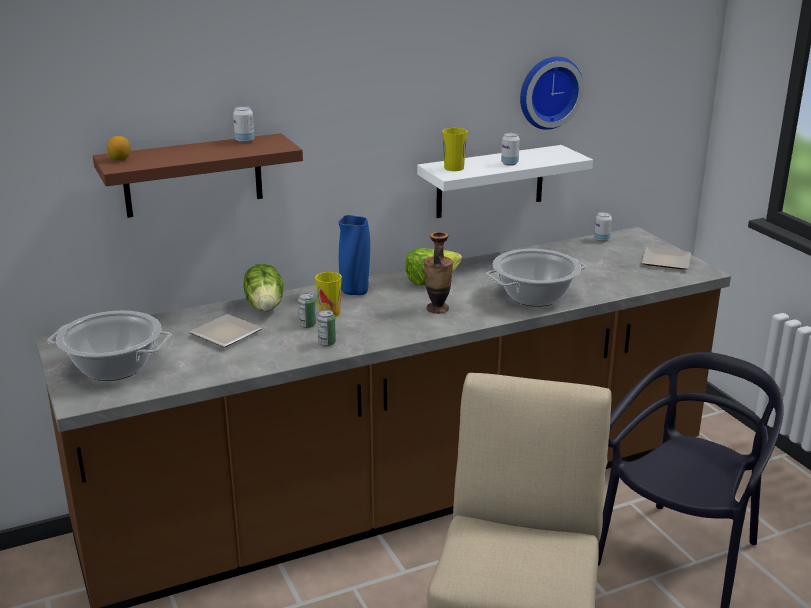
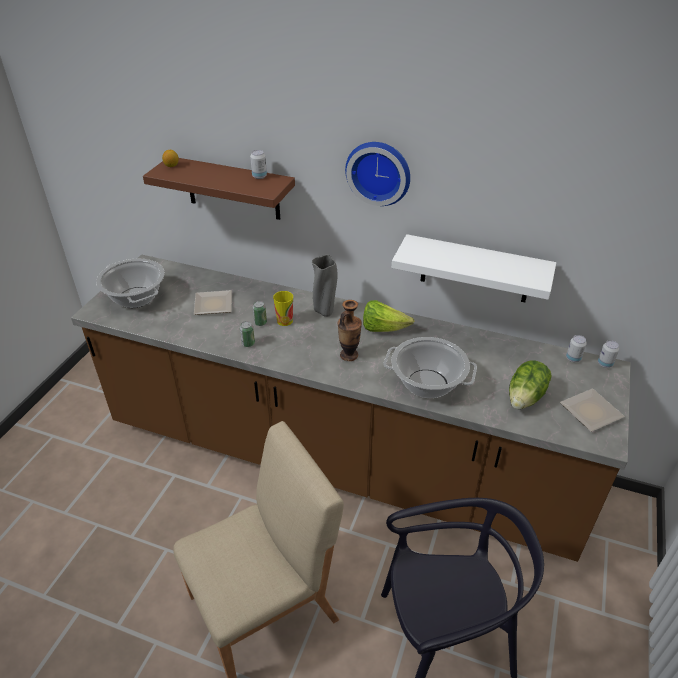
camera: 45 degrees right, 15 degrees up
lettuce [243,264,284,312] -> lettuce moved to [509,361,552,409]
blue vase [338,215,370,295] -> grey vase [312,255,338,317]
cup [443,128,467,171] -> none
can [501,133,520,166] -> can moved to [598,340,619,368]
wall clock [520,57,584,130] -> wall clock moved to [345,142,410,206]

